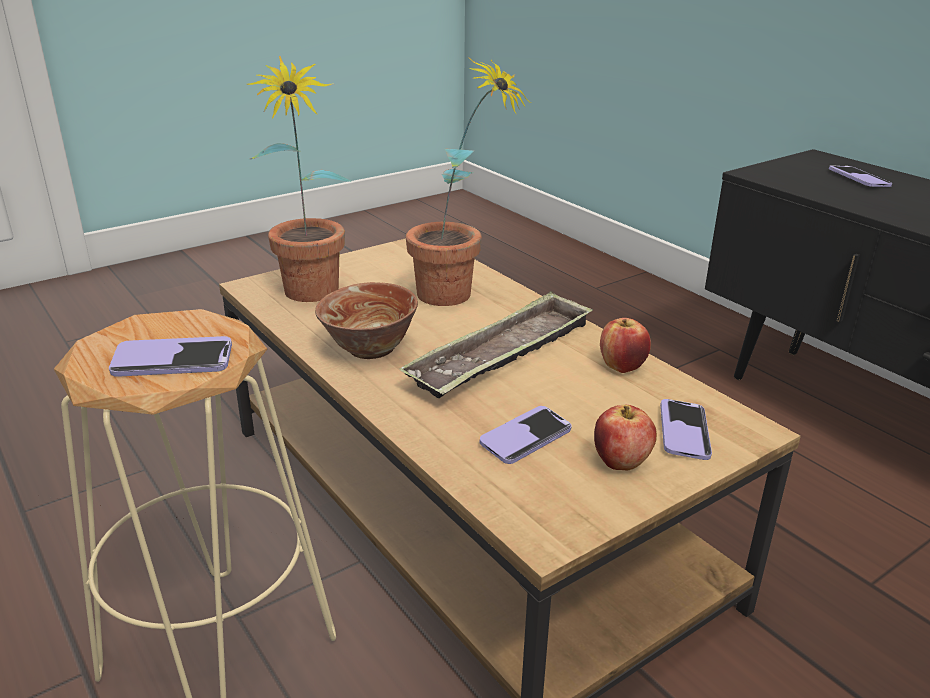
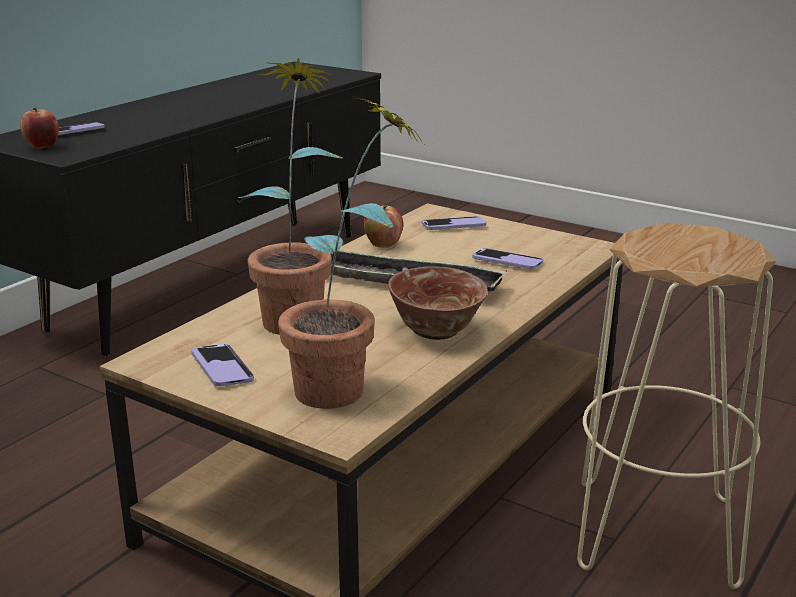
camera: 110 degrees left, 5 degrees down
phone [109,336,232,377] -> phone moved to [192,344,254,386]
apple [594,405,657,471] -> apple moved to [20,107,59,149]

